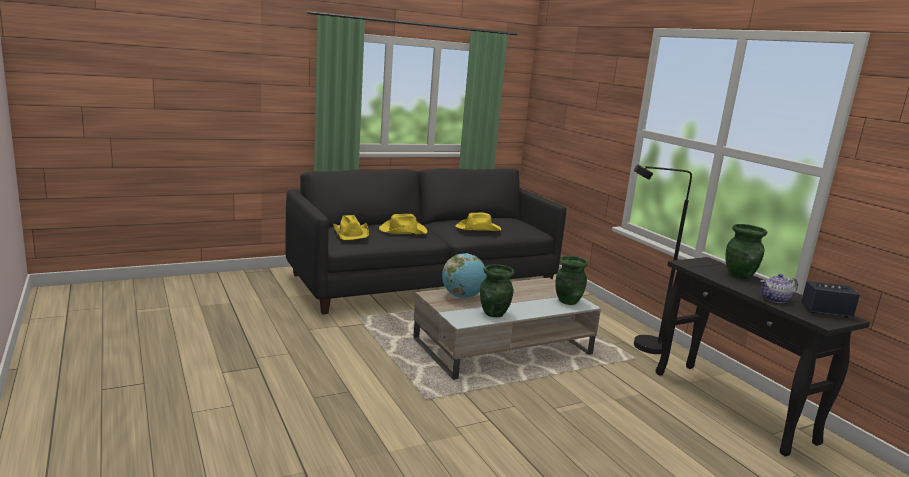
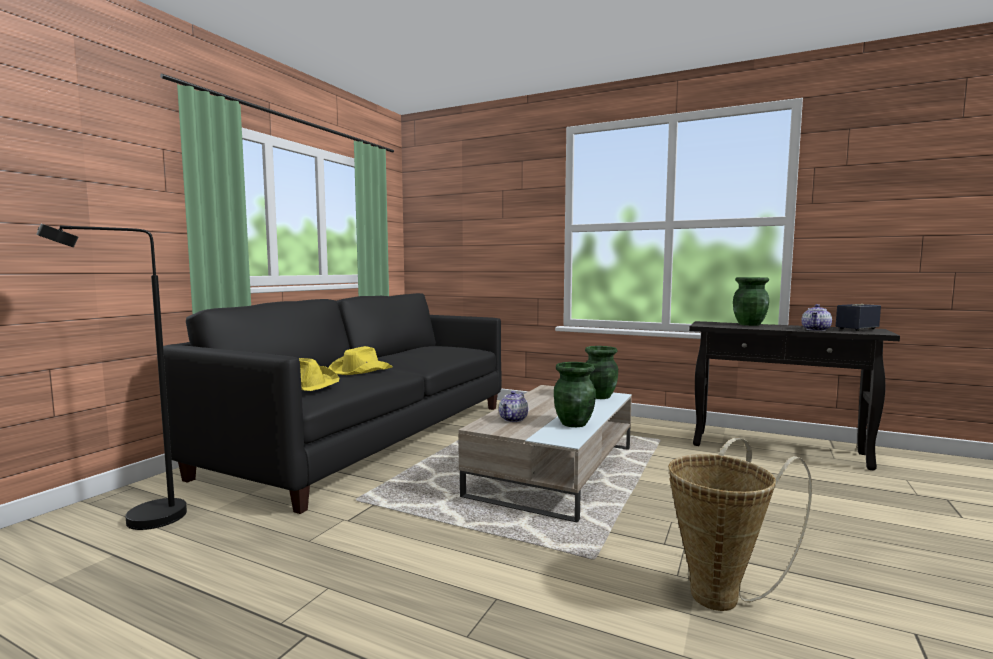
camera: 35 degrees left, 10 degrees down
globe [442,253,486,298] -> teapot [499,391,528,422]
yellow hat [455,212,501,231] -> none
black floor lamp [633,164,692,354] -> black floor lamp moved to [36,224,187,530]
none -> basket [668,438,812,611]

